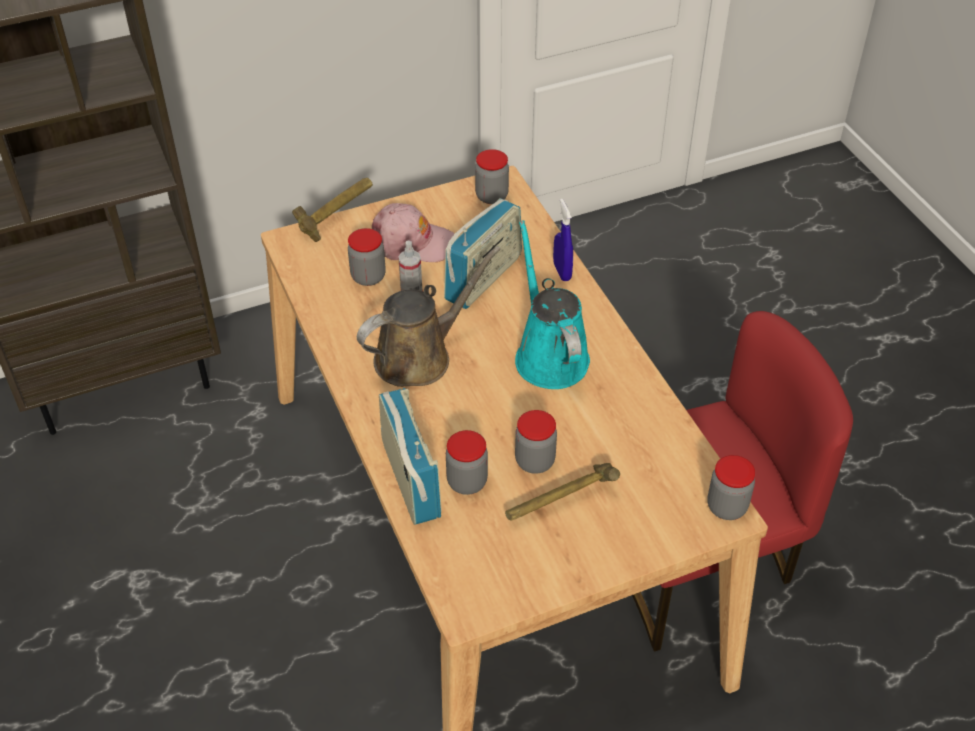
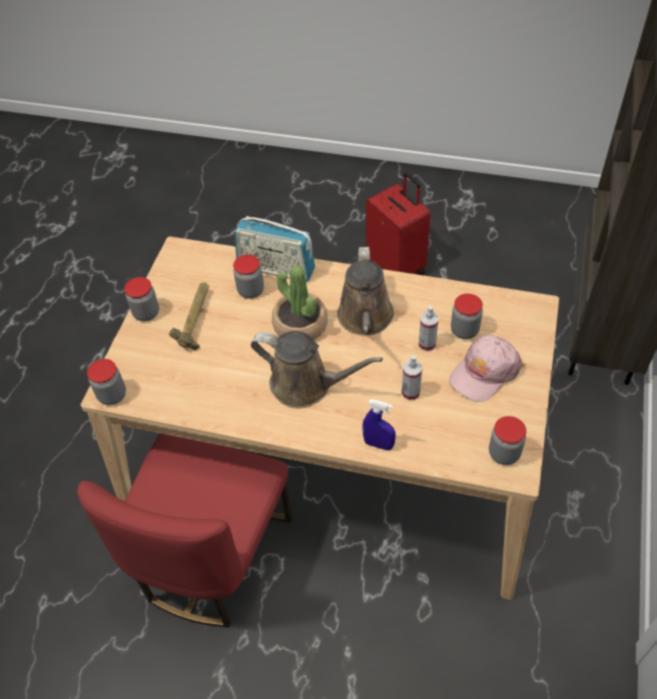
camera: 130 degrees right, 5 degrees up
hammer [292,178,373,242] -> none
radio [444,198,522,309] -> spray bottle [402,355,422,400]
turquoise watering can [515,220,590,389] -> brown watering can [251,331,383,408]
jar [515,410,557,474] -> jar moved to [124,277,159,321]
none -> potted plant [272,266,328,340]
none -> red suitcase [366,172,430,275]

